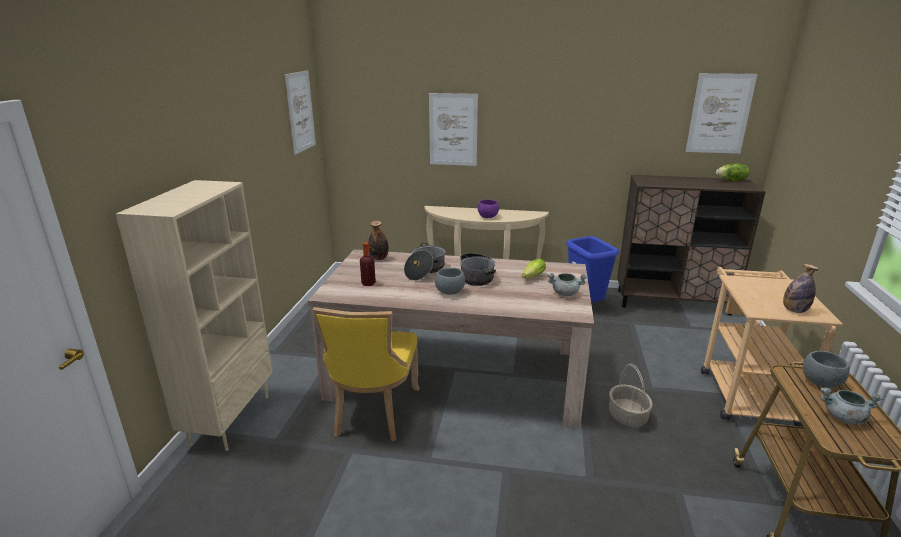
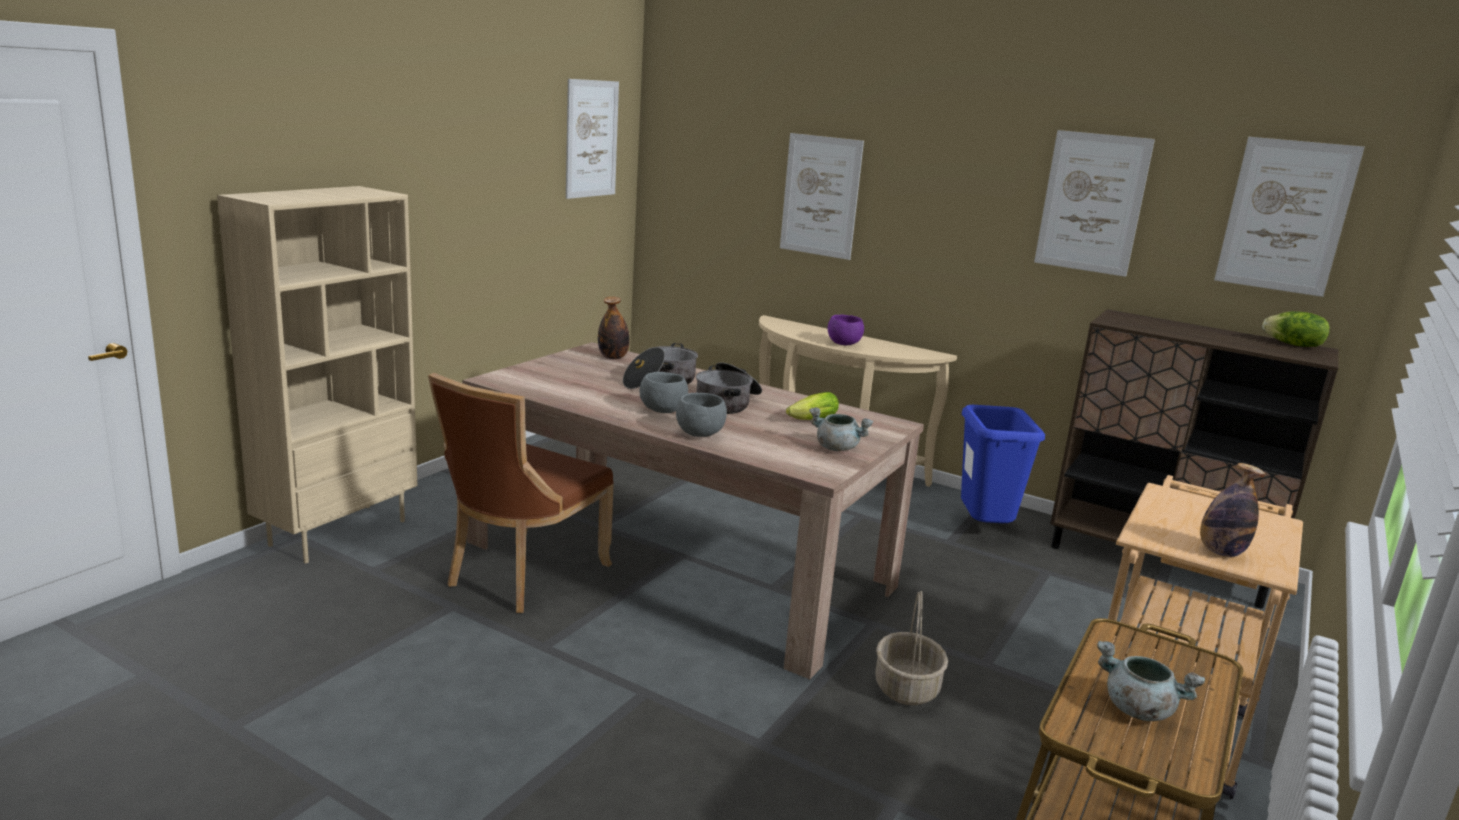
camera: 20 degrees right, 5 degrees down
yellow chair [312,307,420,441] -> brown chair [428,373,614,613]
bottle [360,242,376,286] -> none
grey bowl [803,351,850,388] -> grey bowl moved to [676,393,727,437]
none -> picture [1034,130,1155,277]

